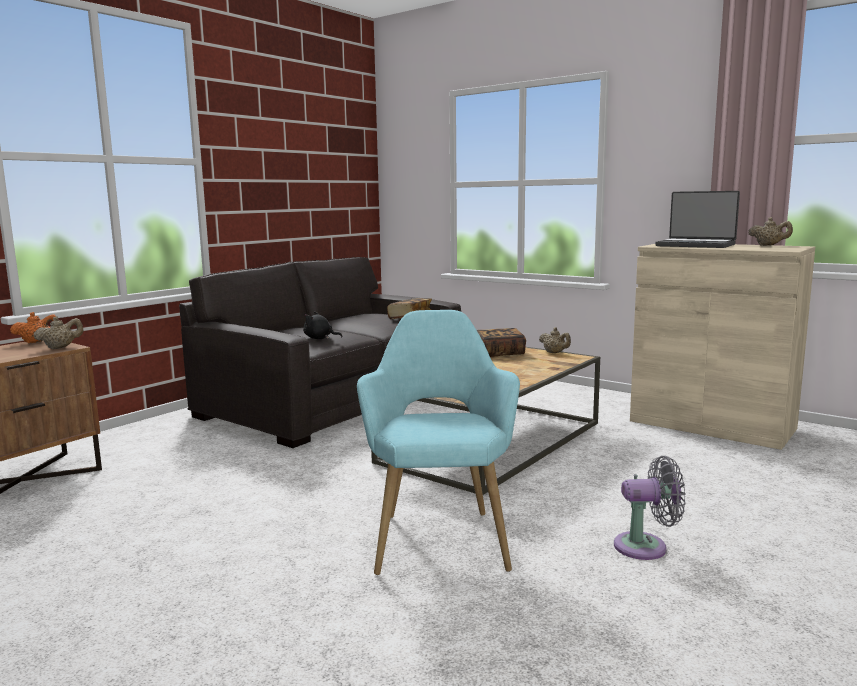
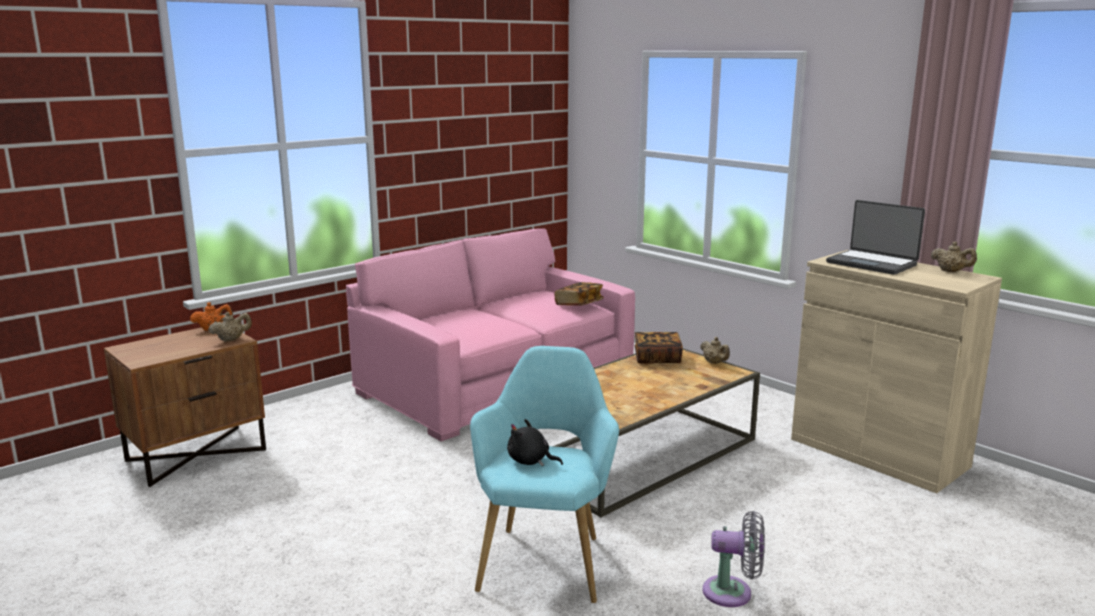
camera: 10 degrees right, 5 degrees up
grey sofa [179,257,461,448] -> pink sofa [346,228,635,442]
black plush toy [303,311,343,339] -> black plush toy moved to [507,419,563,466]

